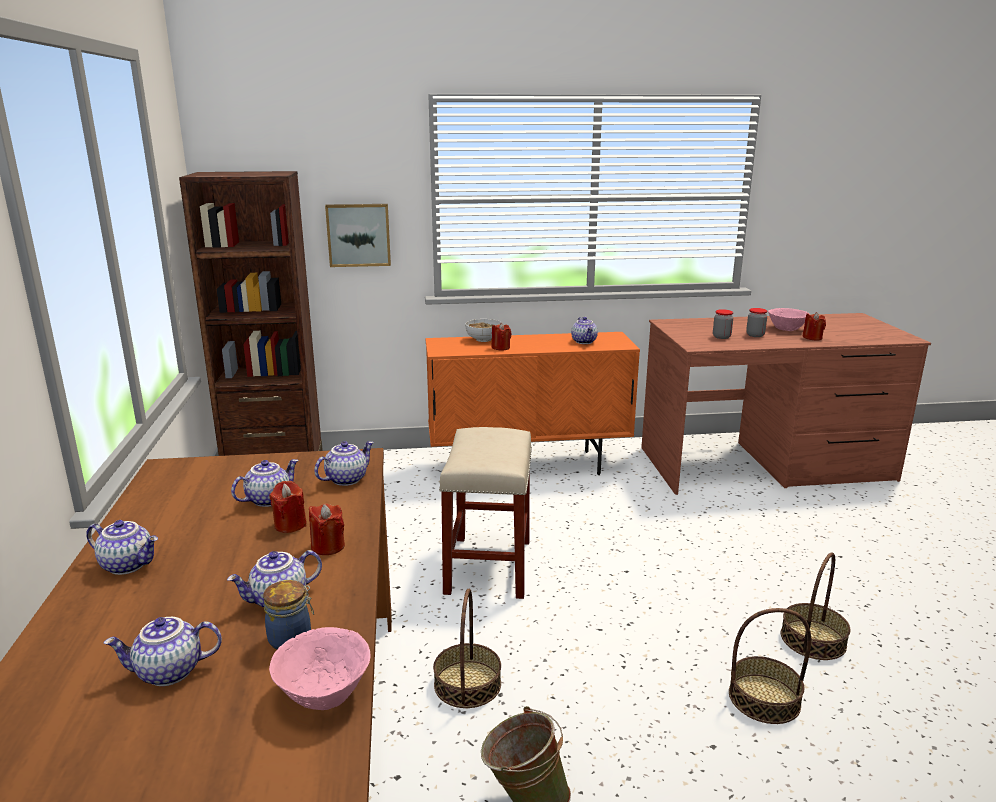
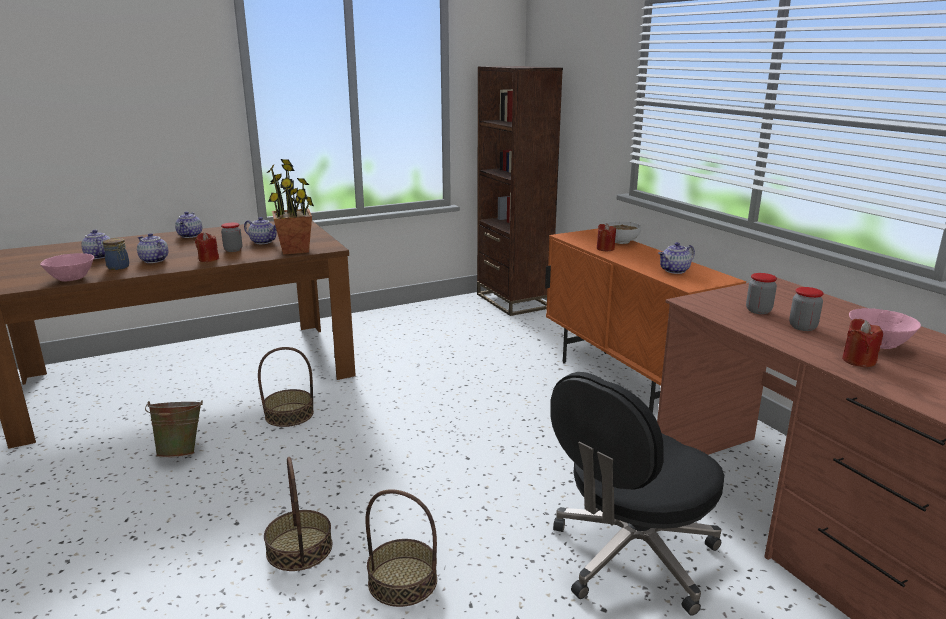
camera: 70 degrees right, 0 degrees up
red candle [269,481,307,533] -> jar [221,223,242,252]
teapot [314,441,374,486] -> potted plant [267,159,314,255]
picture [325,204,391,267] -> none
beige stool [439,427,532,599] -> none
none -> black office chair [550,372,724,616]

